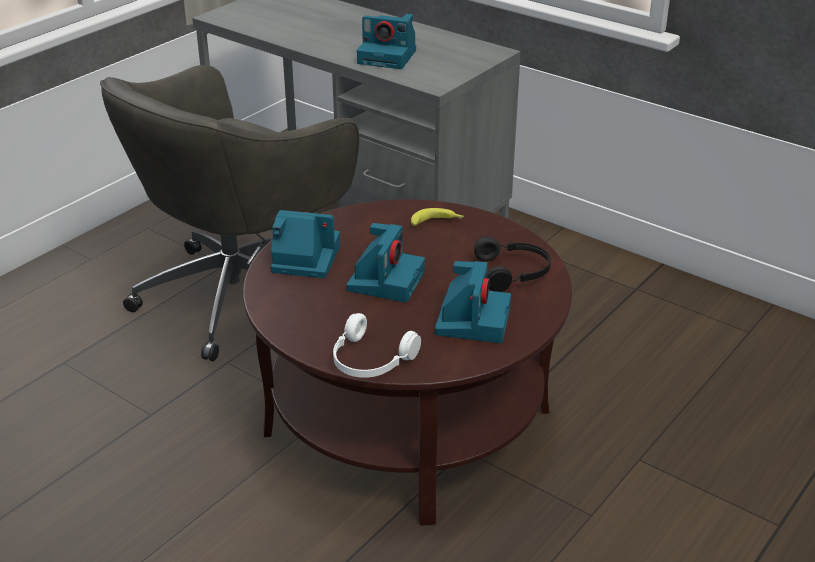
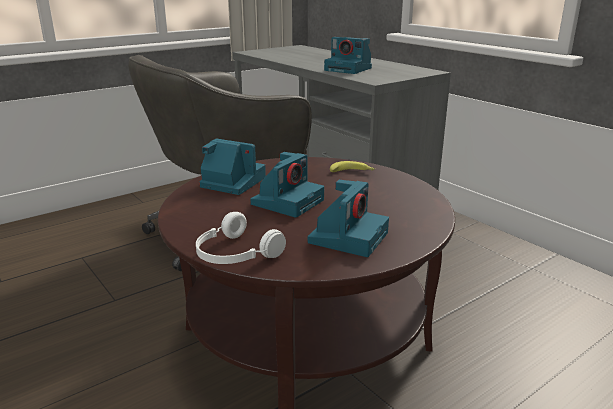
camera: 15 degrees right, 10 degrees down
black headphones [474,236,551,292] -> none

